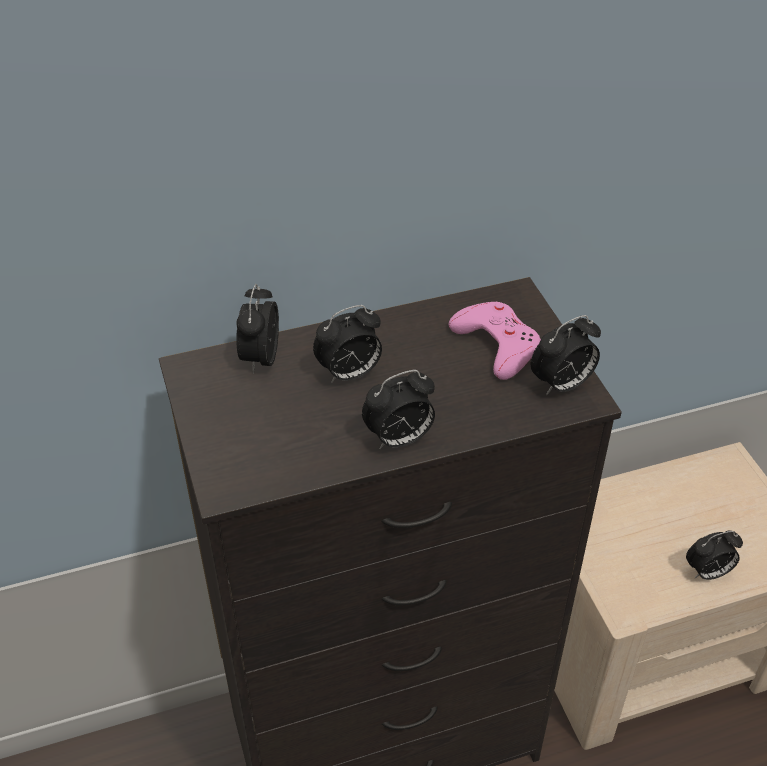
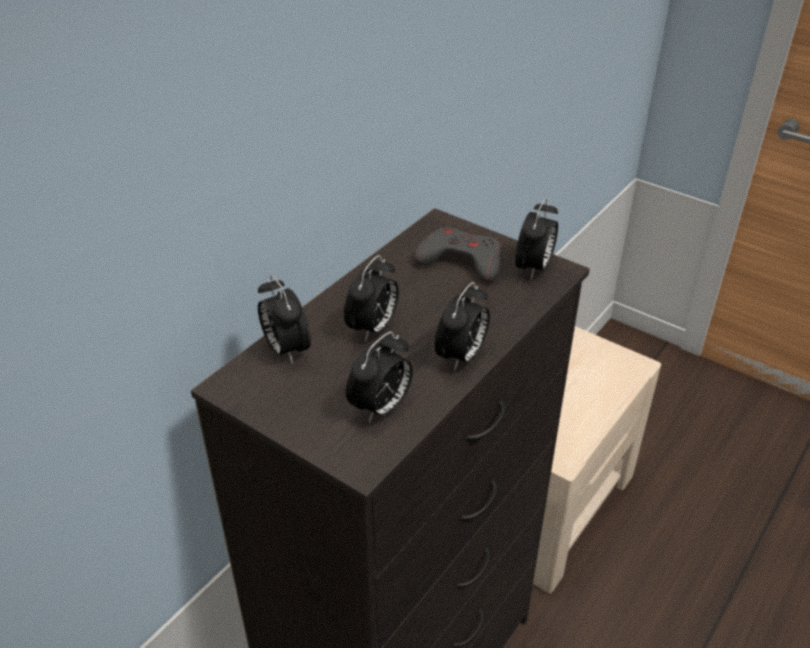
camera: 35 degrees left, 5 degrees down
pink game controller [449,302,541,380] -> grey game controller [414,226,502,283]
alarm clock [686,530,743,580] -> alarm clock moved to [346,331,413,423]

